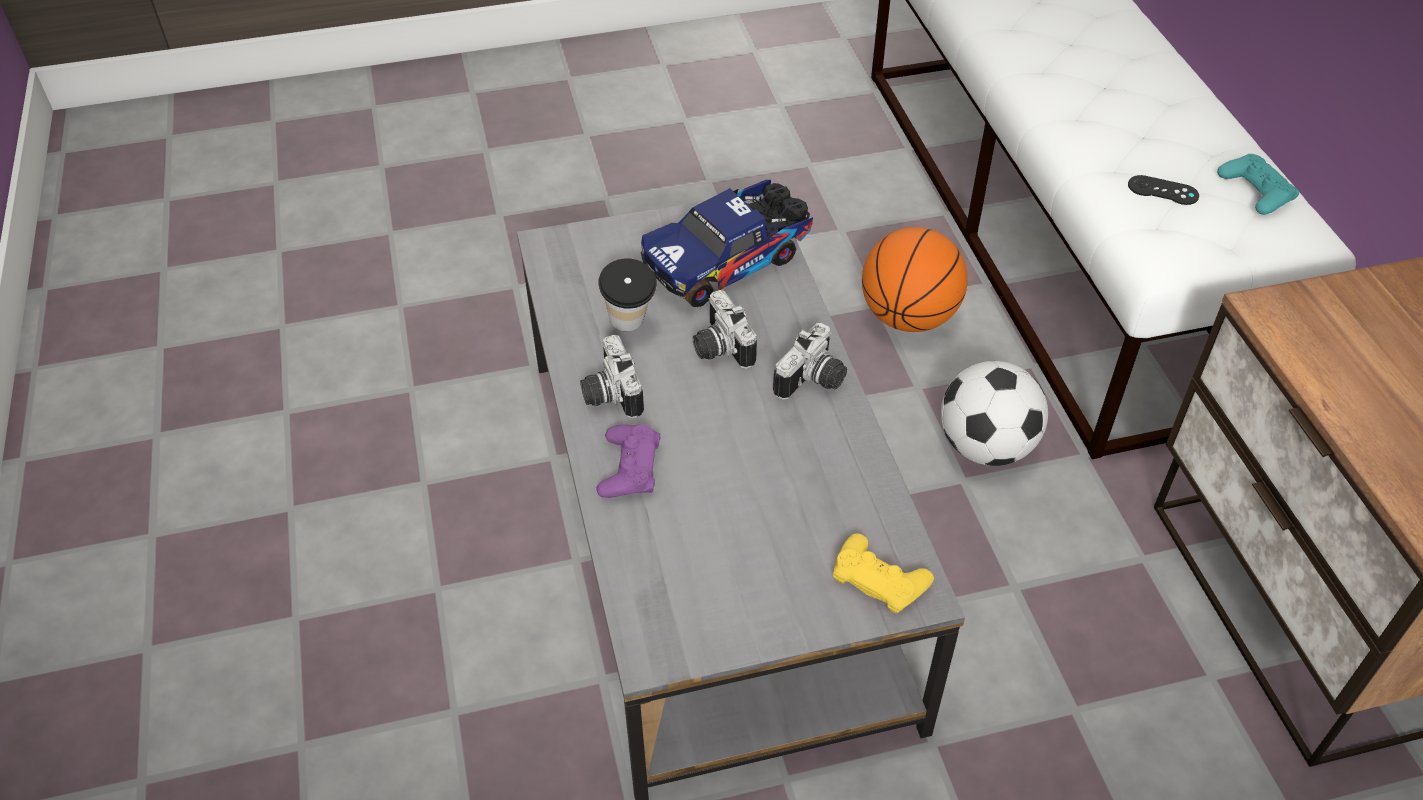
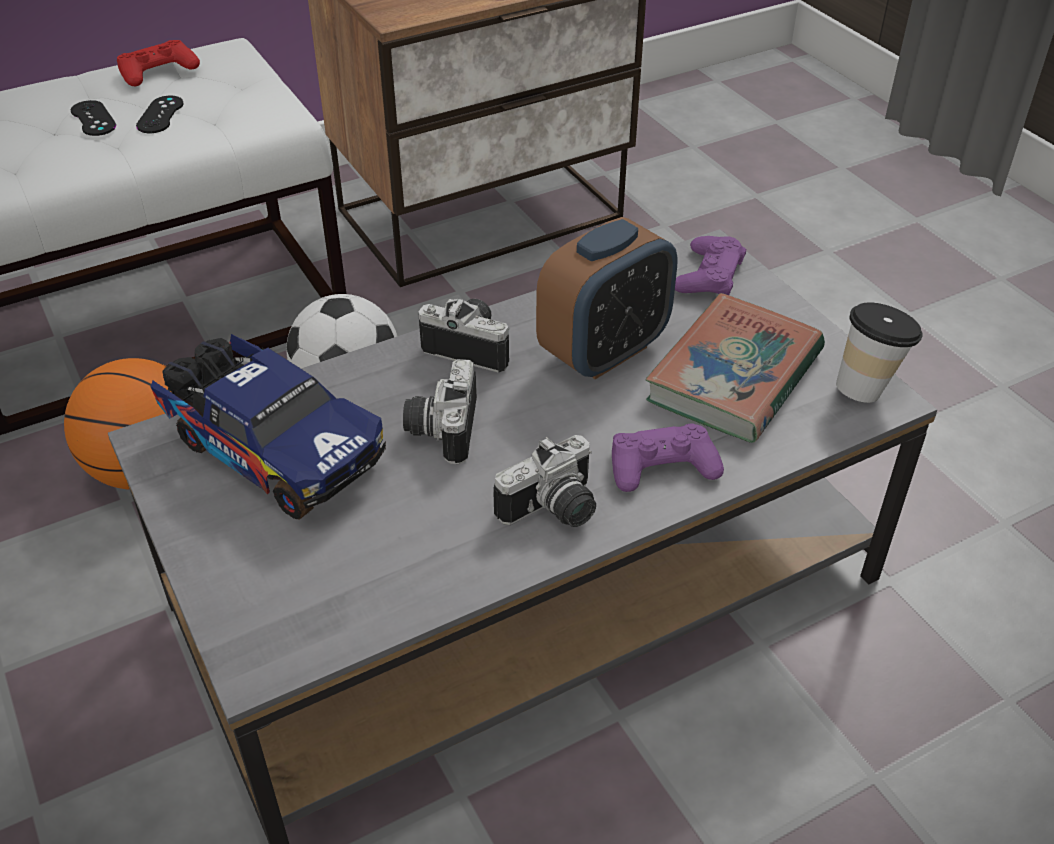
camera: 105 degrees left, 5 degrees down
cup [598,259,657,331] -> cup moved to [836,302,923,403]
camera [693,290,757,369] -> camera turned 135 degrees clockwise [403,359,477,464]
yellow game controller [833,534,934,613] -> purple game controller [675,236,746,295]
turquoise game controller [1217,154,1299,215] -> red game controller [117,40,200,86]
none -> black game controller [71,100,116,136]
none -> alarm clock [536,217,678,379]
none -> book [645,293,825,443]

